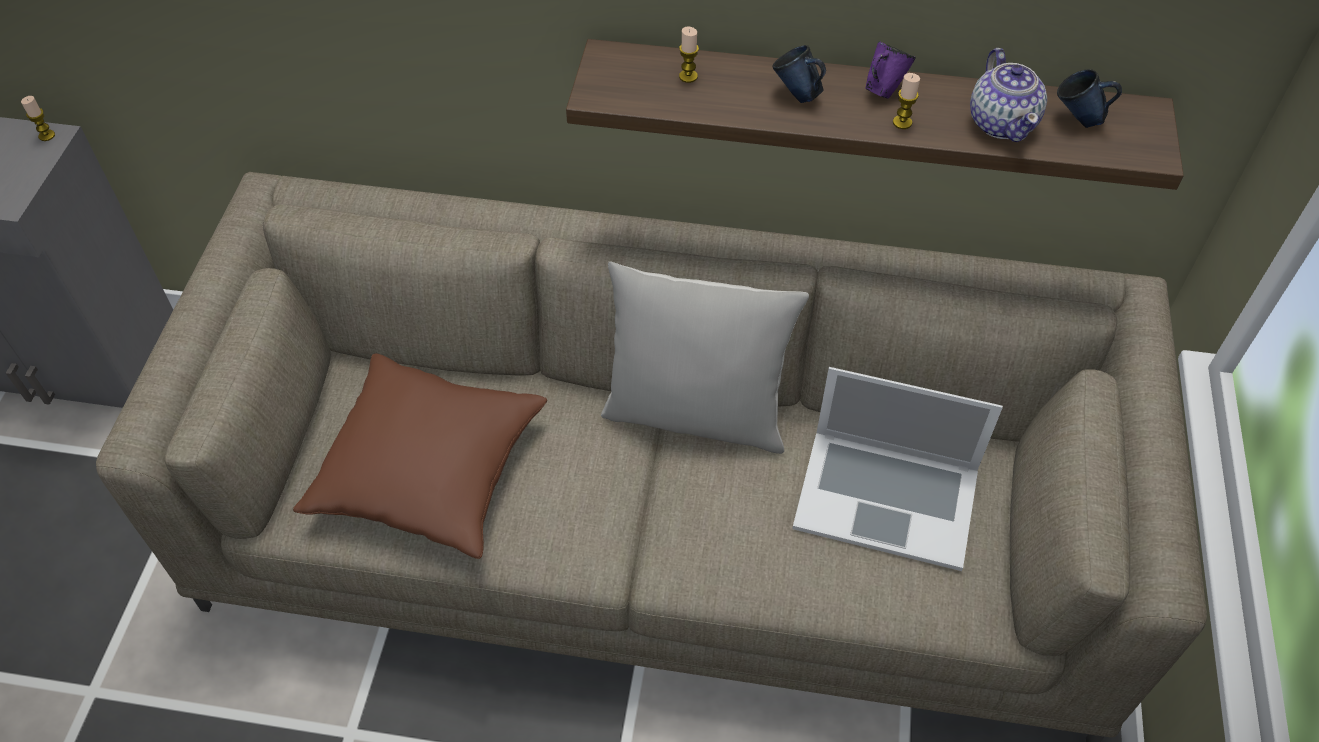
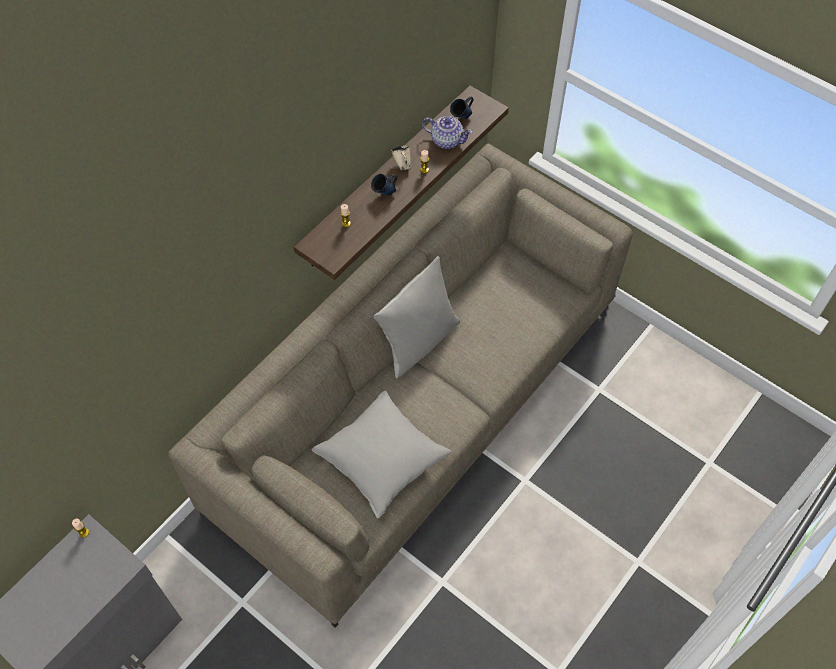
camera: 60 degrees left, 5 degrees up
brown pillow [293,354,547,559] -> grey pillow [312,391,451,518]
laptop [792,367,1003,571] -> none
purple mug [865,41,916,99] -> beige mug [391,145,411,171]

